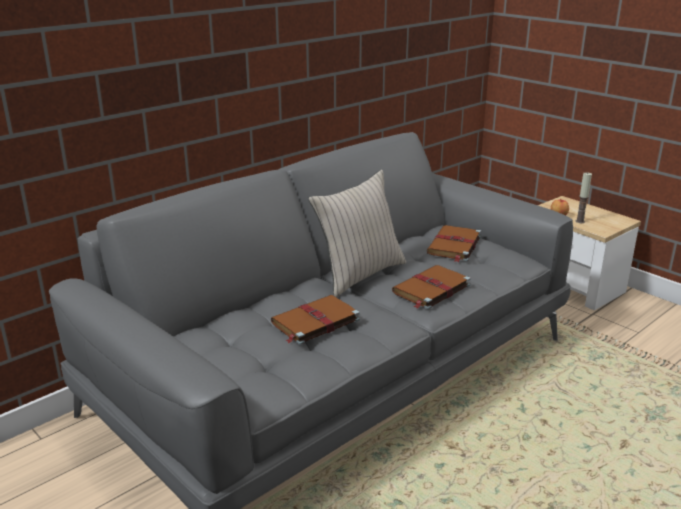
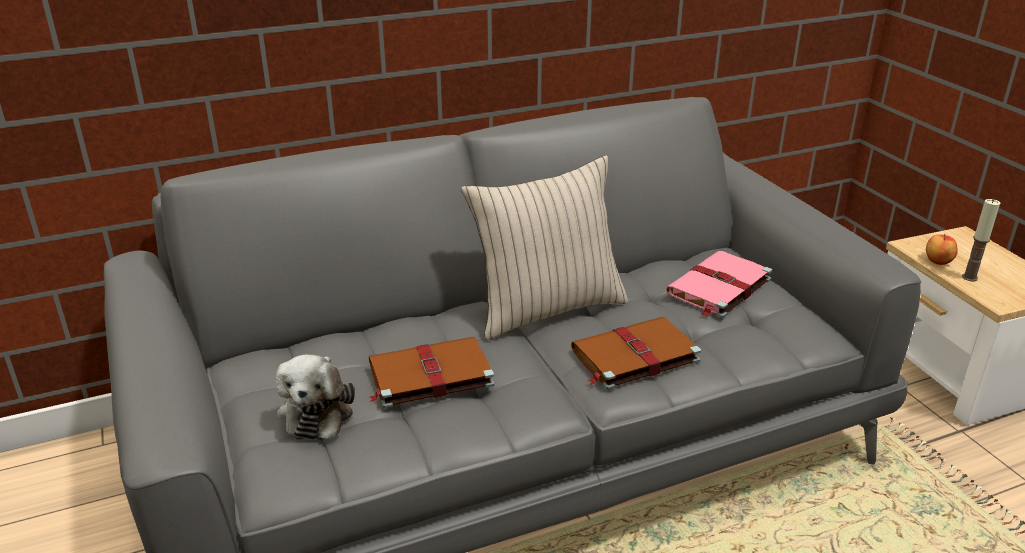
camera: 20 degrees right, 5 degrees up
brown book [427,225,481,262] -> pink book [666,251,772,318]
none -> plush toy [276,355,355,440]

